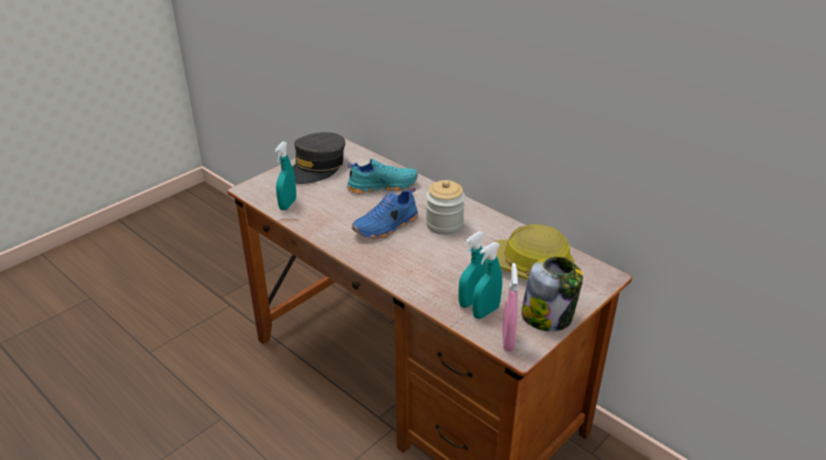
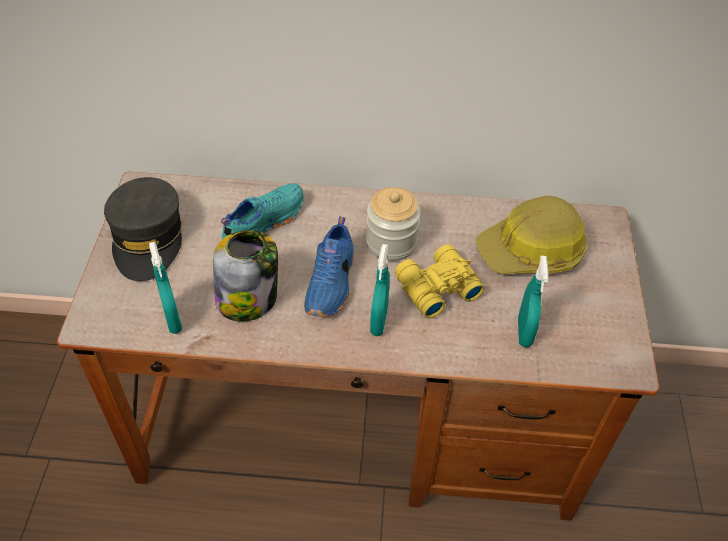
camera: 40 degrees left, 15 degrees up
turquoise spray bottle [472,242,502,319] -> turquoise spray bottle moved to [370,244,390,336]
pink spray bottle [502,263,518,351] -> none
jar [521,256,583,331] -> jar moved to [213,230,278,322]
none -> yellow binoculars [395,244,484,318]

